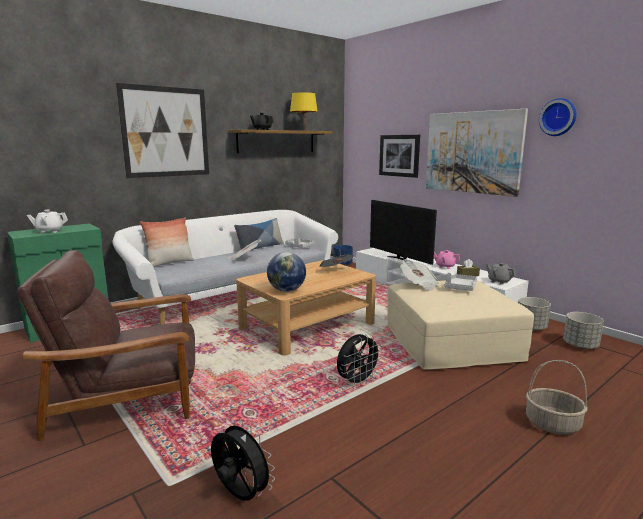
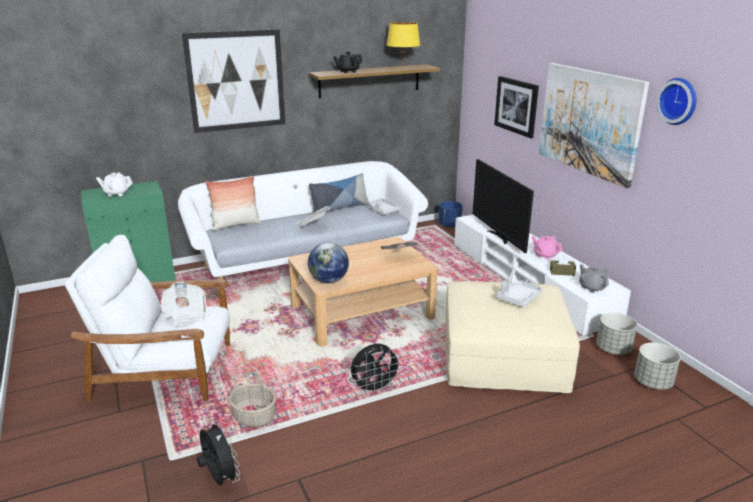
camera: 15 degrees right, 10 degrees up
brown armchair [17,250,195,441] -> white armchair [65,235,230,402]
newspaper [400,259,439,291] -> newspaper moved to [160,281,206,328]
basket [526,360,587,435] -> basket moved to [229,362,276,427]

